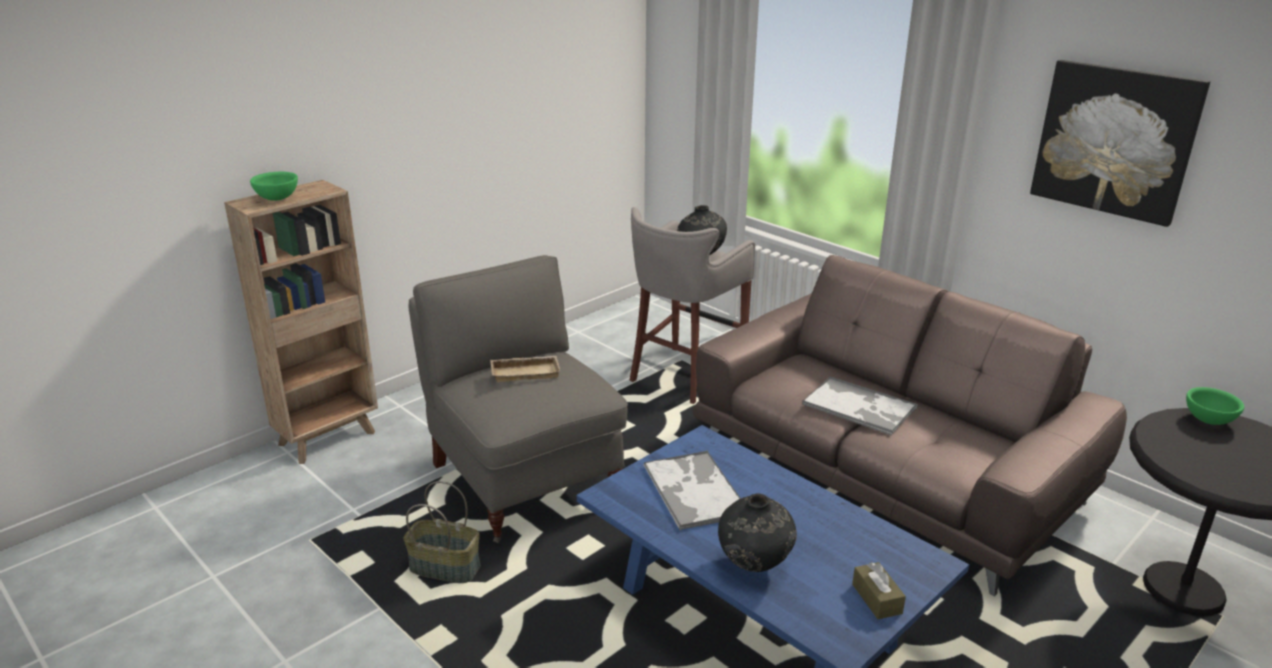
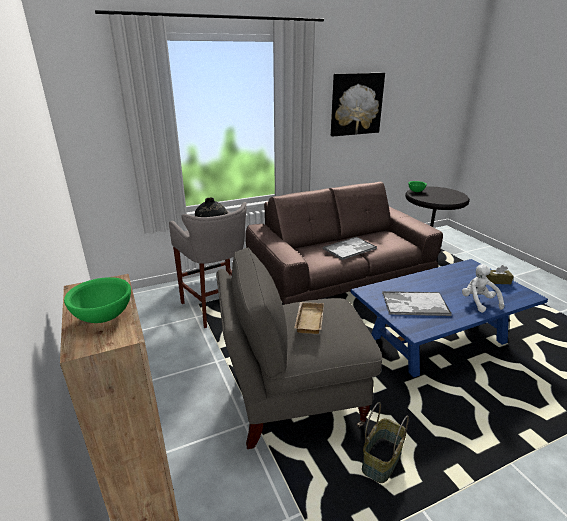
camera: 70 degrees left, 0 degrees up
black vase [718,493,797,572] -> white plush toy [462,264,504,313]

